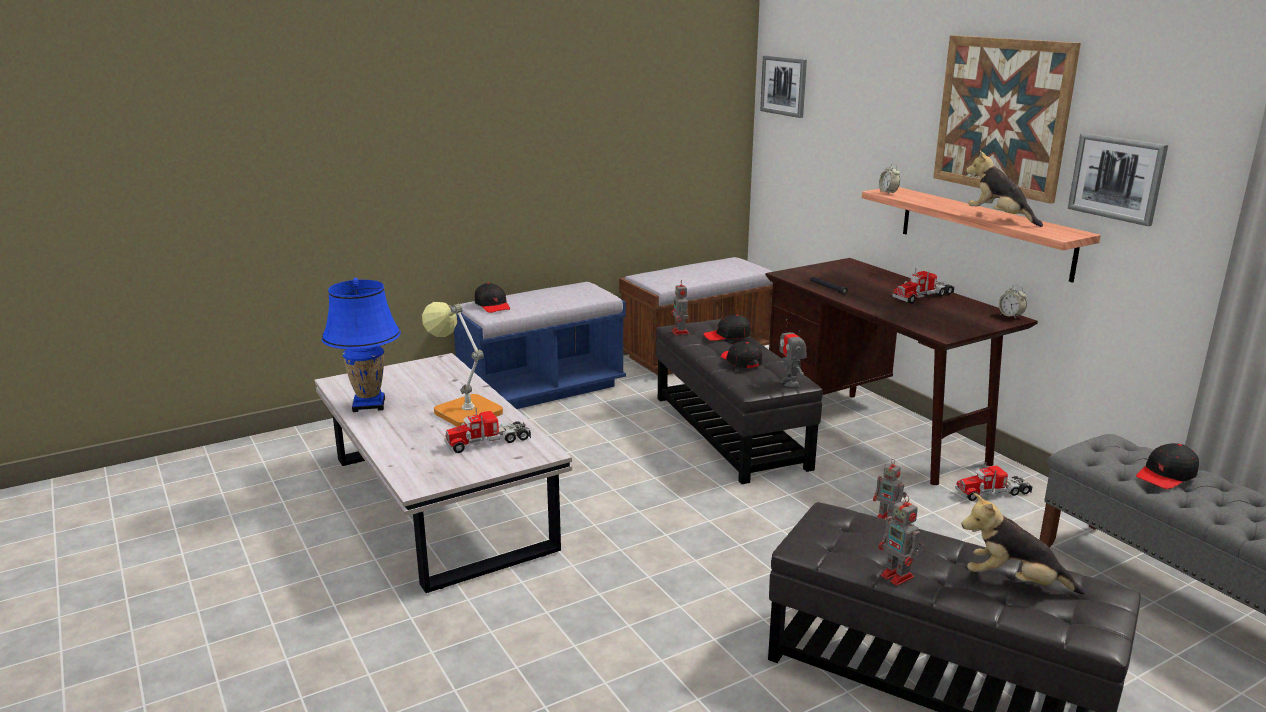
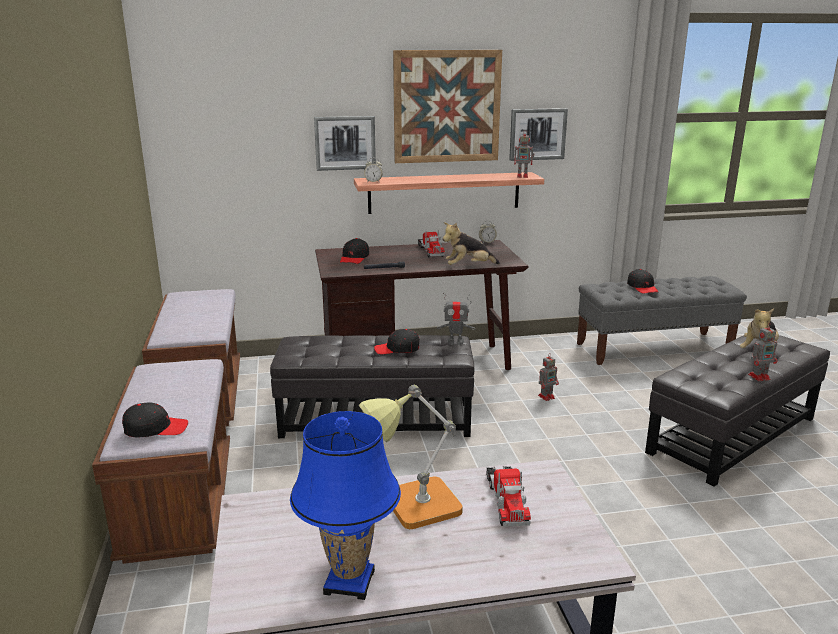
camera: 70 degrees left, 0 degrees up
blue bench [454,282,626,409] -> brown bench [92,359,230,564]
toy robot [671,280,689,335] -> toy robot moved to [514,130,534,178]
black cap [703,315,751,341] -> black cap moved to [340,238,369,264]
picture [760,56,807,118] -> picture moved to [314,116,376,171]
toy truck [955,462,1032,501] -> none
plush toy [966,151,1043,227] -> plush toy moved to [442,222,500,265]

